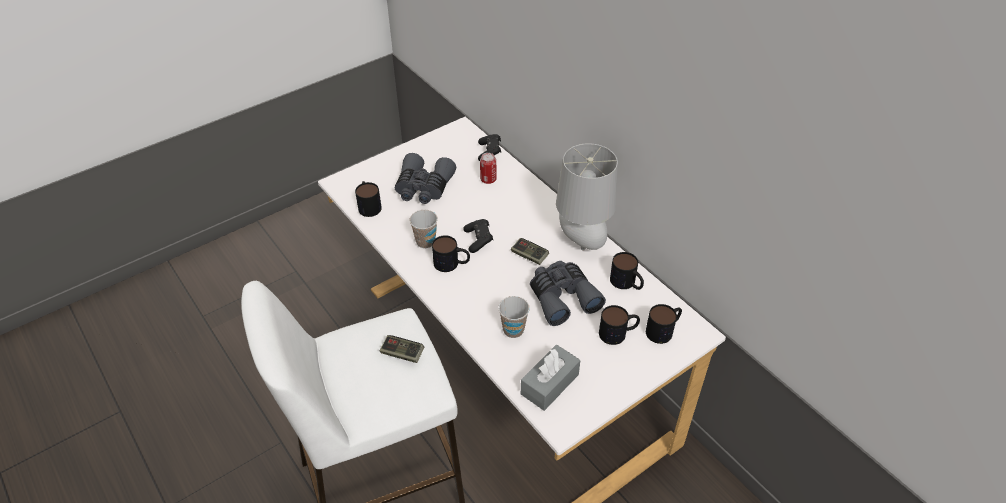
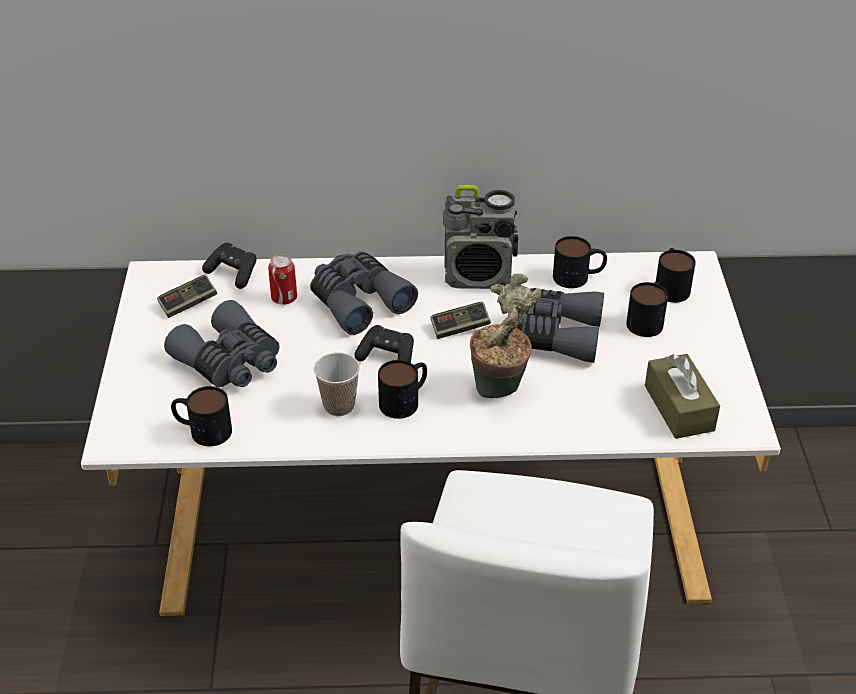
camera: 55 degrees left, 5 degrees down
game controller [380,335,424,363] -> game controller moved to [157,274,217,318]
cup [498,296,530,338] -> none
grey tissue box [521,345,580,411] -> brown tissue box [645,354,720,439]
grey table lamp [556,143,618,251] -> radio [443,185,518,289]
none -> grey binoculars [310,251,418,335]
none -> potted plant [470,274,542,398]

